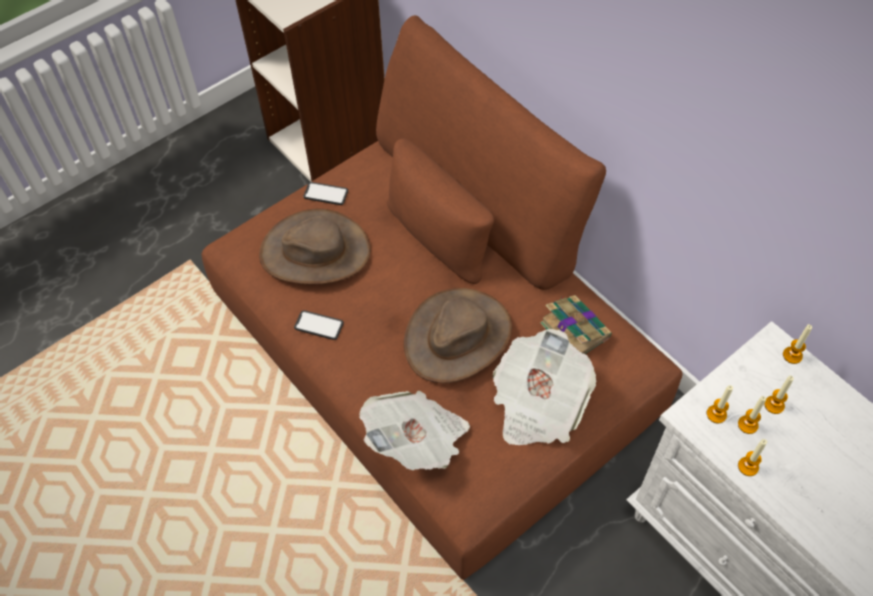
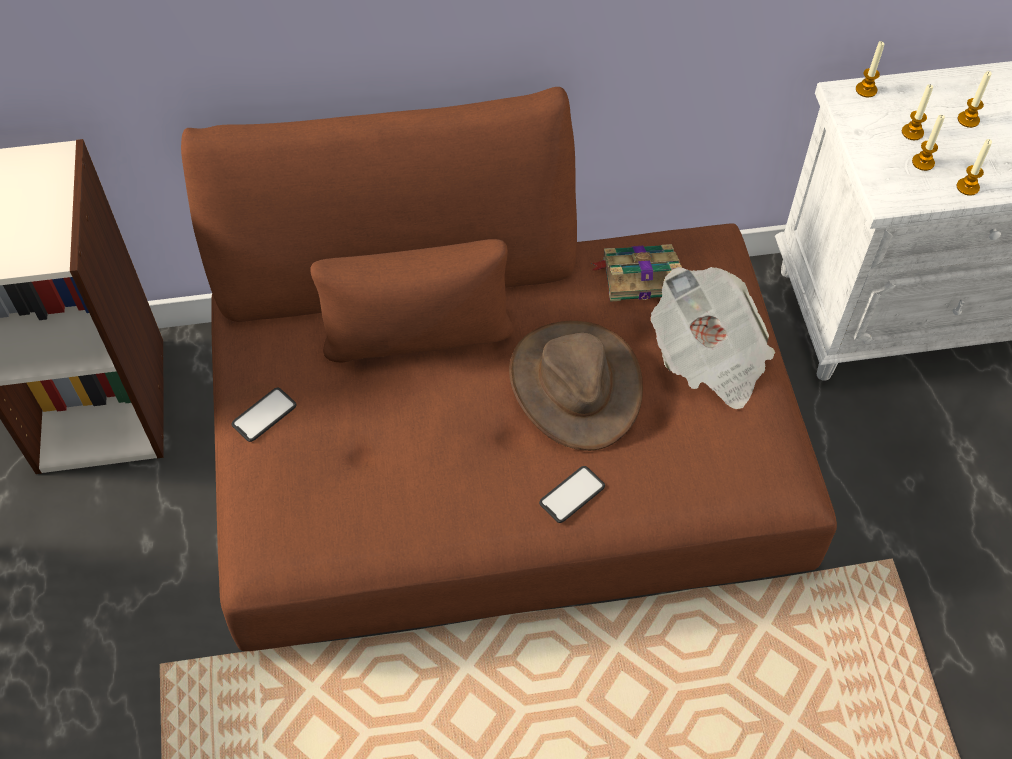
camera: 60 degrees left, 0 degrees up
brown hat [259,208,371,284] -> none
phone [294,310,344,340] -> phone moved to [539,466,605,523]
newspaper [359,391,470,470] -> none
candle [707,385,733,423] -> candle moved to [958,71,992,128]

